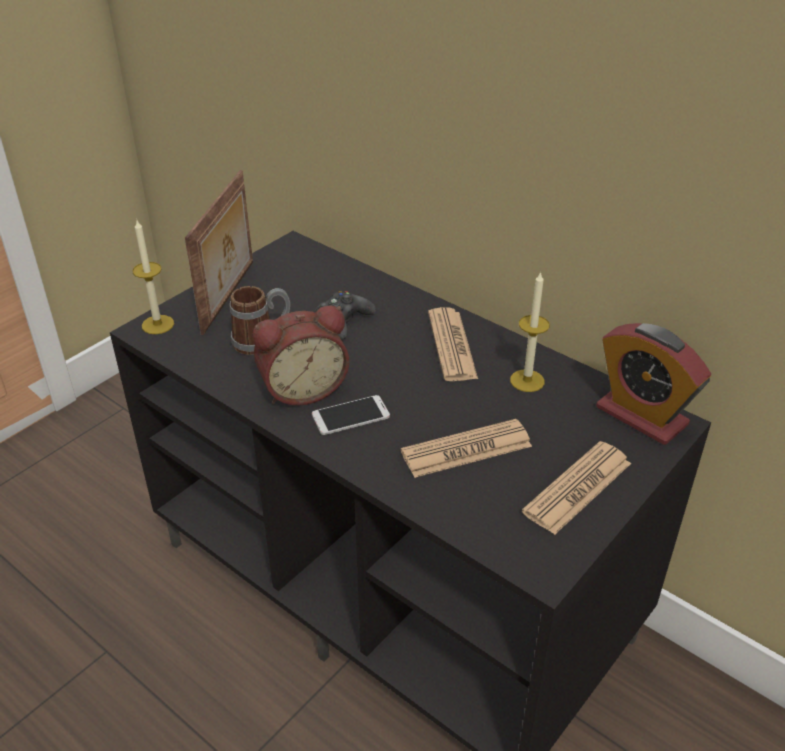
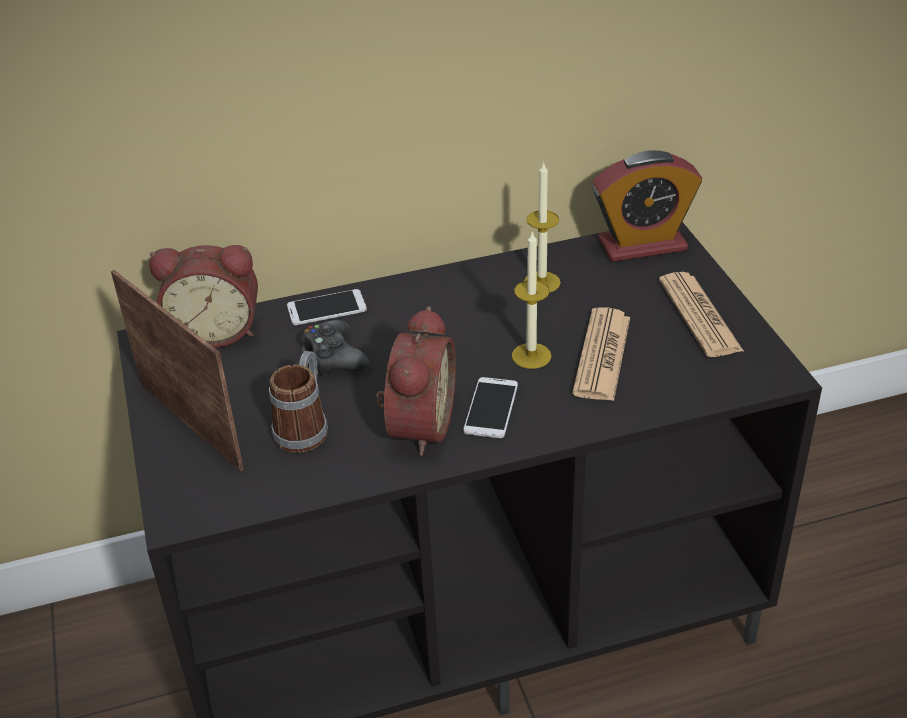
camera: 55 degrees left, 0 degrees up
candle [133,220,174,334] -> candle moved to [512,230,552,369]
newspaper [428,307,478,381] -> none
none -> alarm clock [149,245,258,348]
none -> phone [287,289,367,325]

